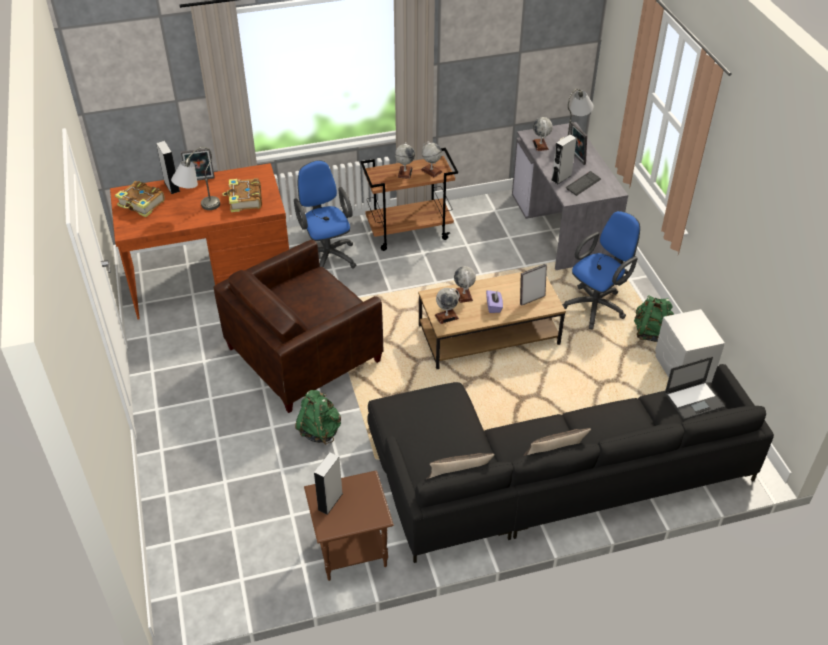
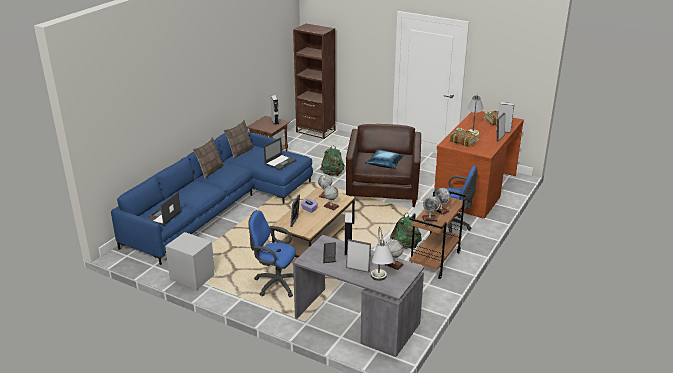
camera: 135 degrees right, 15 degrees down
black sofa [367,364,774,563] -> blue sofa [111,126,313,265]
blue office chair [562,211,640,330] -> blue office chair turned 105 degrees clockwise [249,210,296,297]
green backpack [634,295,674,342] -> green backpack moved to [390,213,422,249]
none -> laptop [264,138,296,170]
none -> brown bookcase [293,24,336,139]
none -> blue pillow [365,150,405,169]

